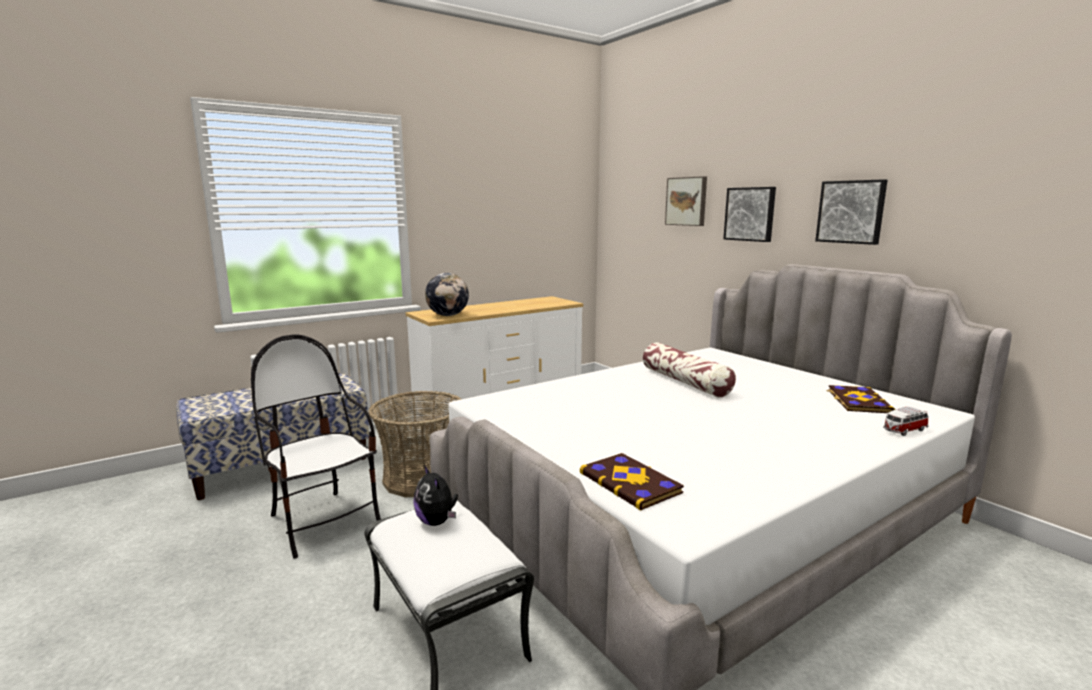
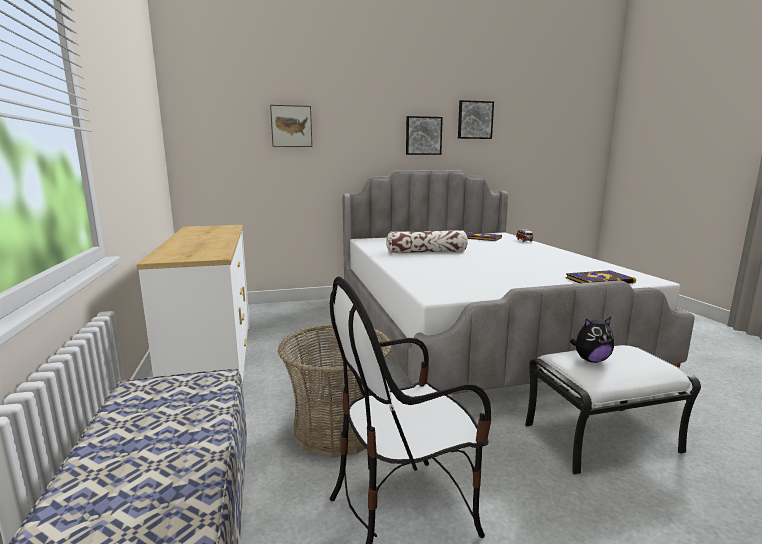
camera: 70 degrees left, 0 degrees up
globe [425,273,469,316] -> none
picture [723,187,776,242] -> picture moved to [458,100,494,139]

